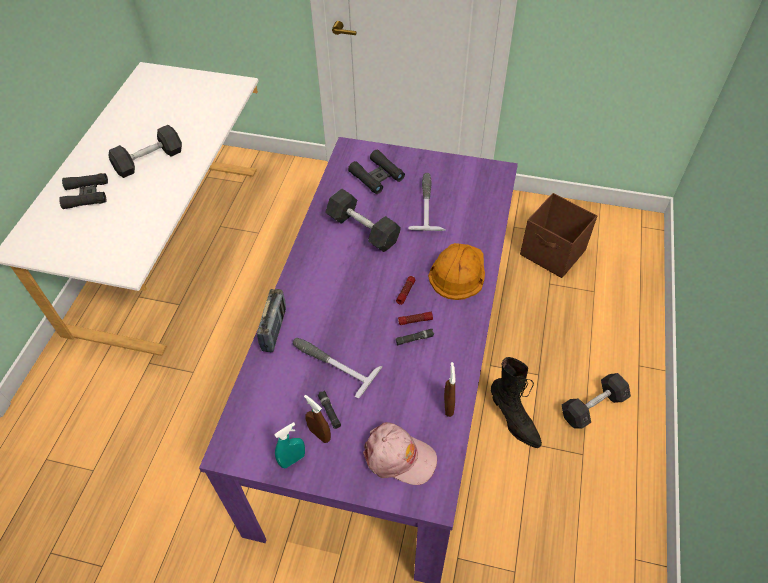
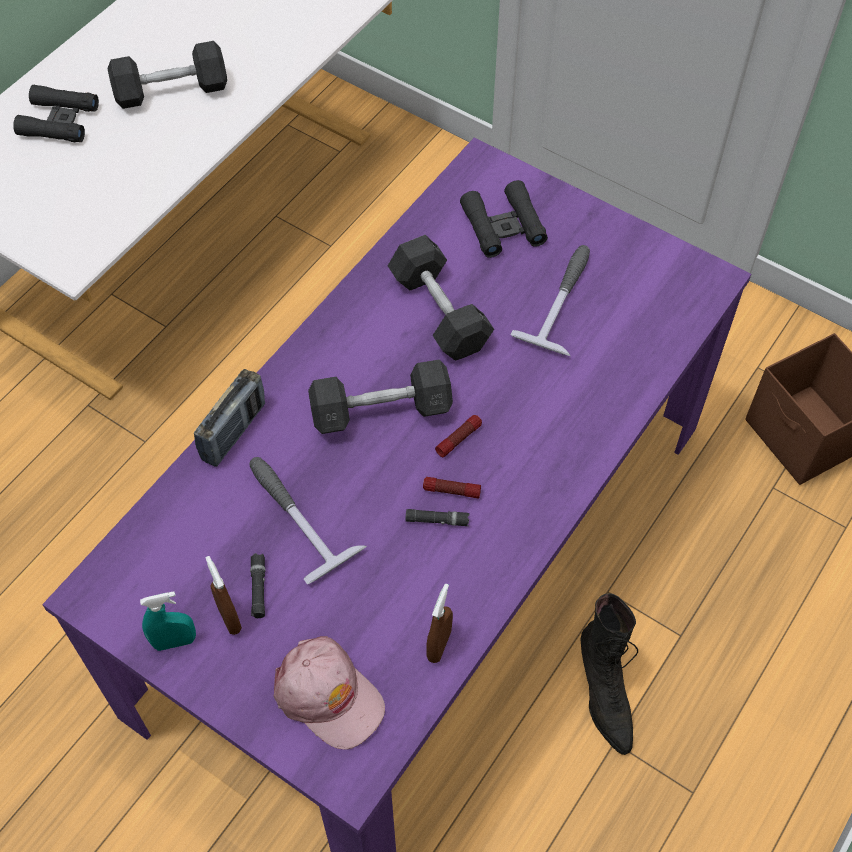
camera: 20 degrees right, 5 degrees up
orange hard hat [428,243,485,300] -> none
grey dumbbell [562,373,631,428] -> grey dumbbell moved to [308,359,453,434]

